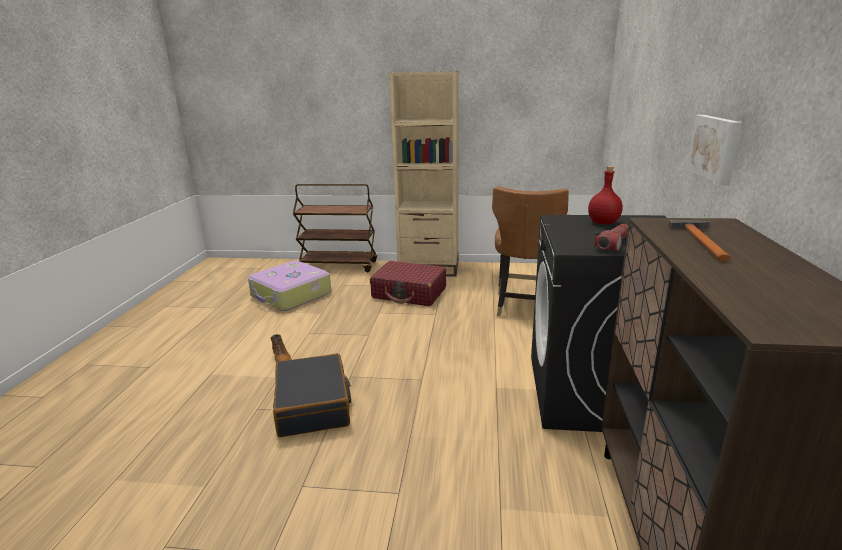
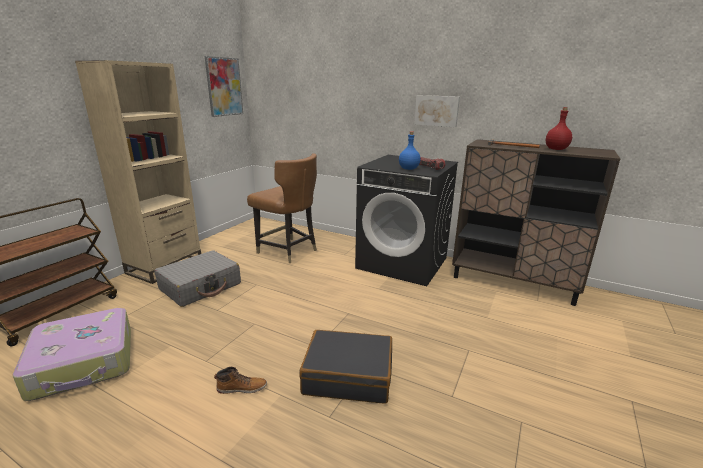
camera: 70 degrees left, 0 degrees up
red suitcase [370,261,446,306] -> grey suitcase [154,250,241,307]
red bottle [588,166,623,225] -> red bottle moved to [546,107,572,150]
none -> picture [205,56,243,117]
none -> blue bottle [399,131,421,170]

